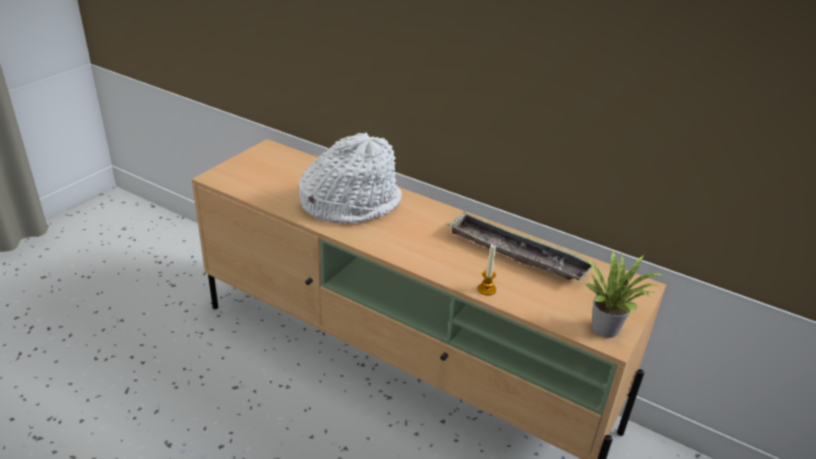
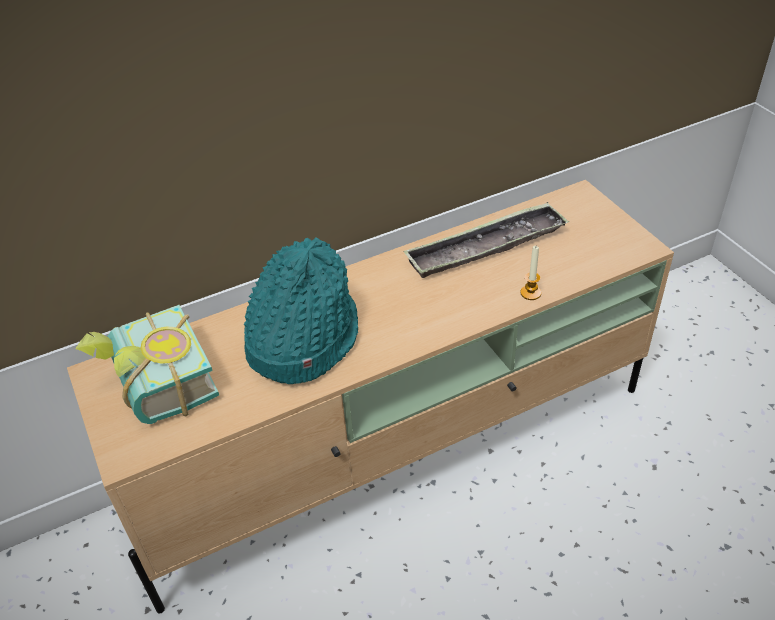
camera: 55 degrees left, 10 degrees up
white hat [299,132,402,224] -> turquoise hat [244,237,358,384]
potted plant [585,250,665,338] -> none
none -> book [76,305,219,424]

